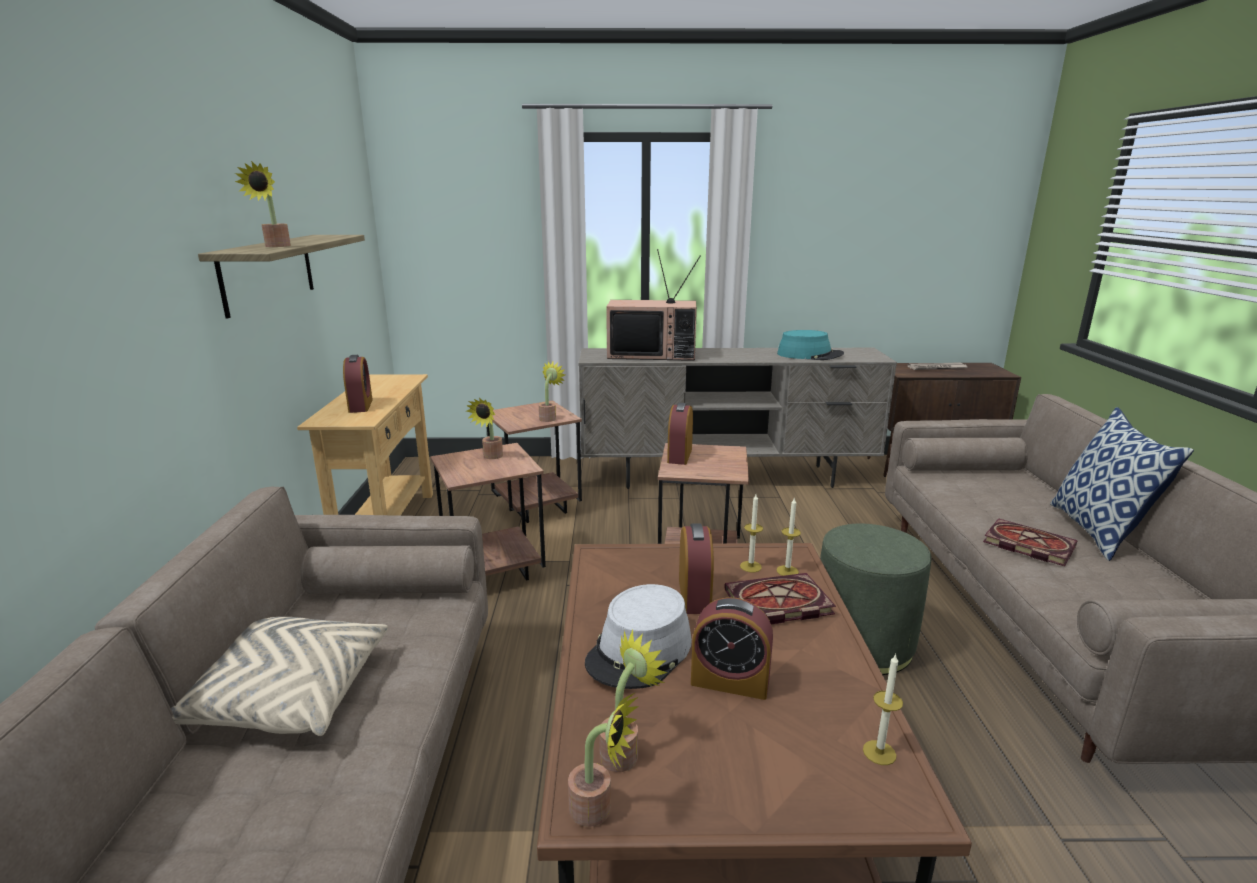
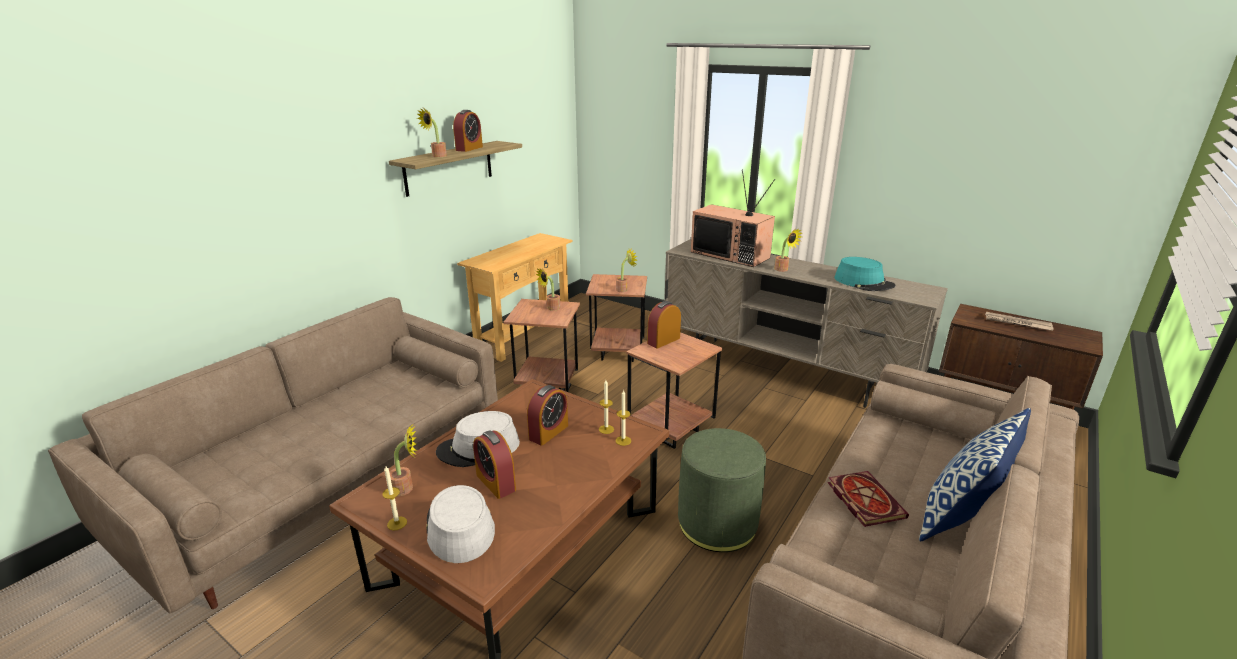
camera: 35 degrees right, 5 degrees up
beige pillow [171,617,388,736] -> none
alarm clock [343,355,373,413] -> alarm clock moved to [453,110,483,152]
potted plant [568,692,639,827] -> potted plant moved to [774,229,802,272]
book [724,573,836,624] -> none
candle [863,654,903,765] -> candle moved to [382,467,407,531]
none -> grey hat [426,485,495,563]

